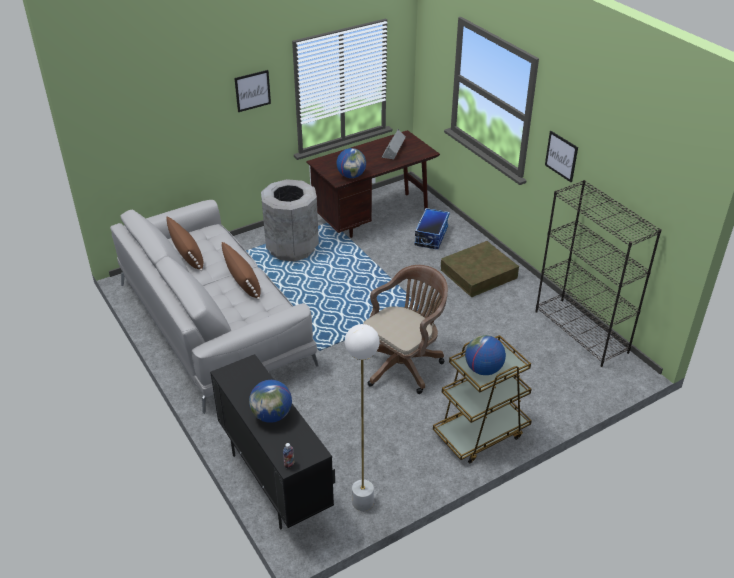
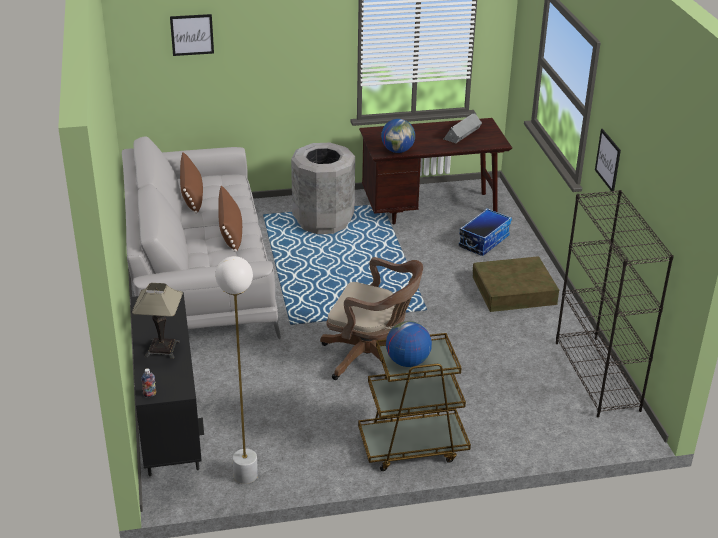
camera: 20 degrees right, 5 degrees down
picture [234,70,271,112] -> picture moved to [170,14,214,56]
globe [249,380,292,423] -> table lamp [132,283,183,359]
brown office chair [363,265,448,394] -> brown office chair turned 45 degrees clockwise [320,257,423,380]

